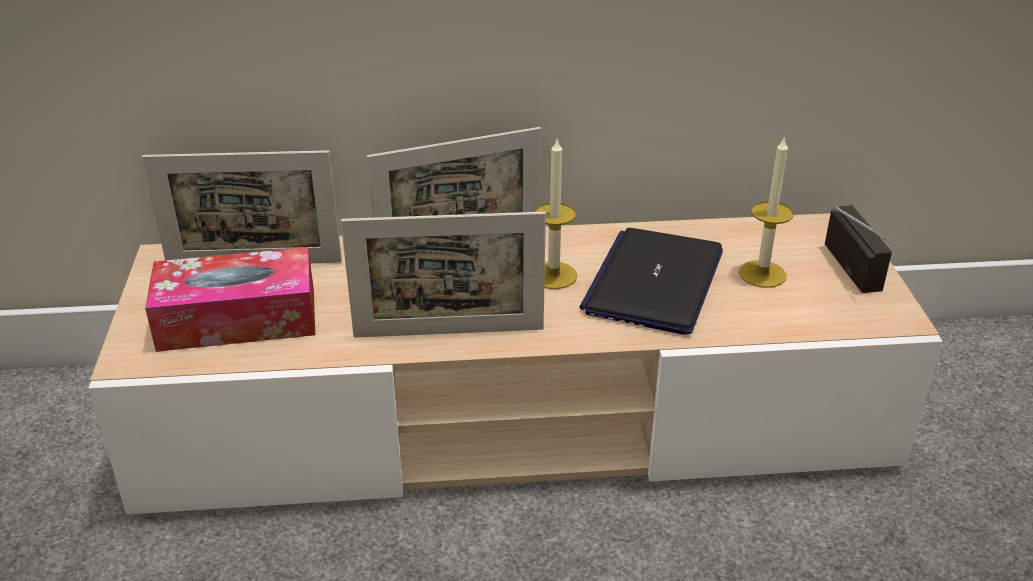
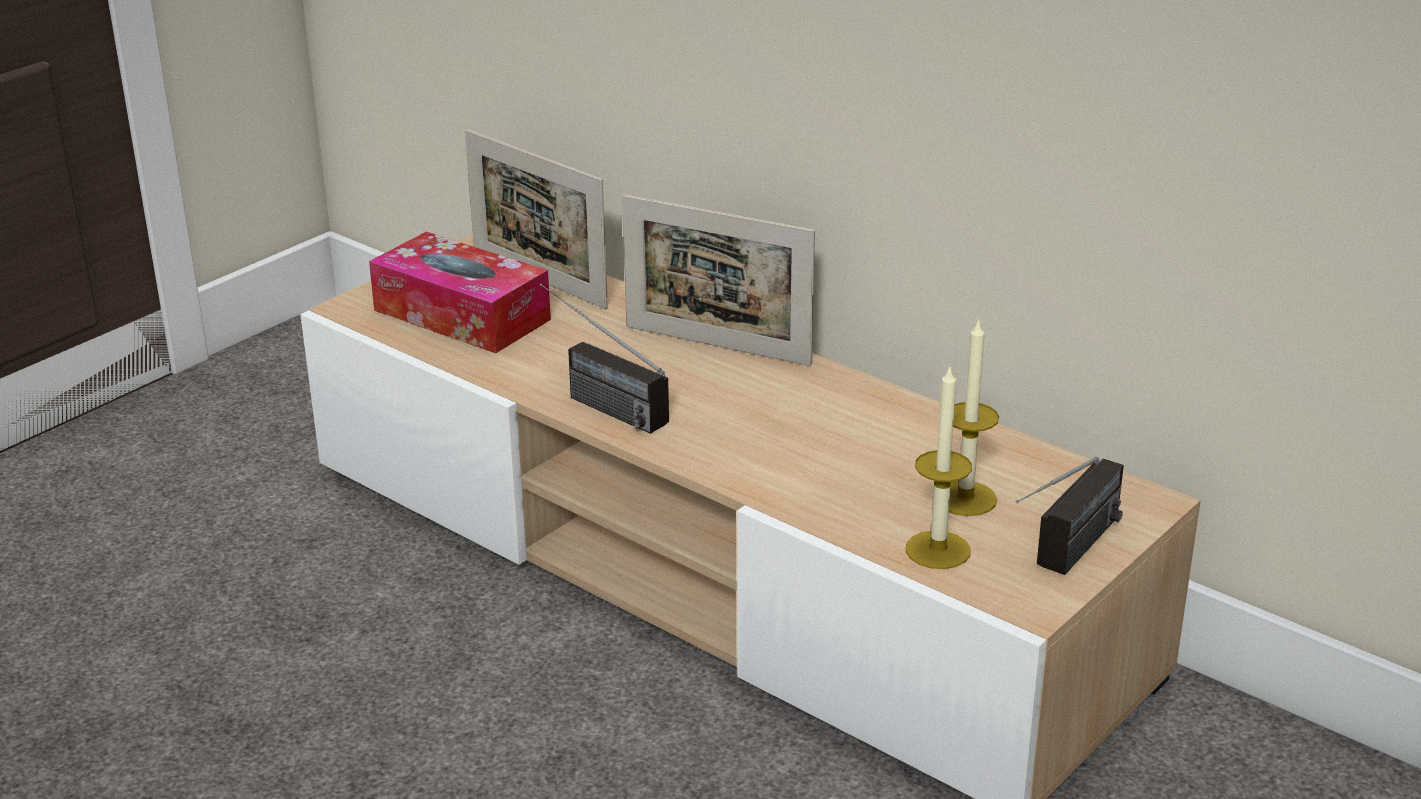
camera: 45 degrees right, 5 degrees down
picture frame [341,212,546,338] -> radio [540,283,669,434]
candle [535,139,577,289] -> candle moved to [906,364,972,569]
laptop [579,228,723,335] -> none

